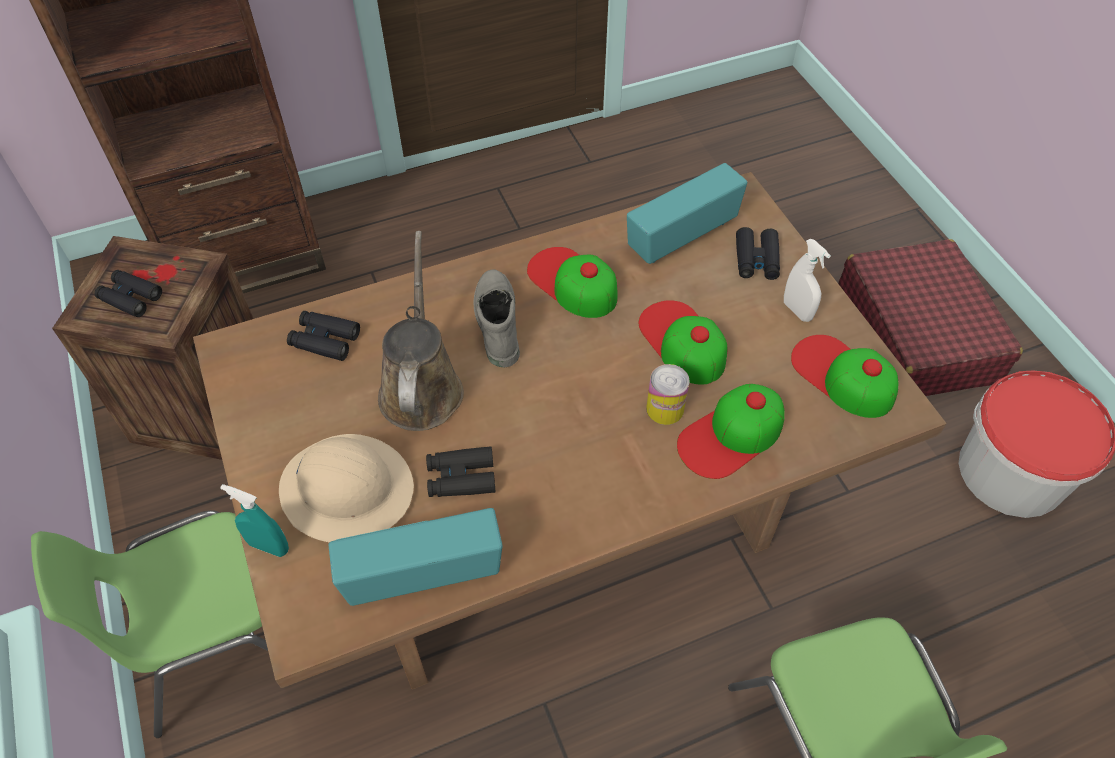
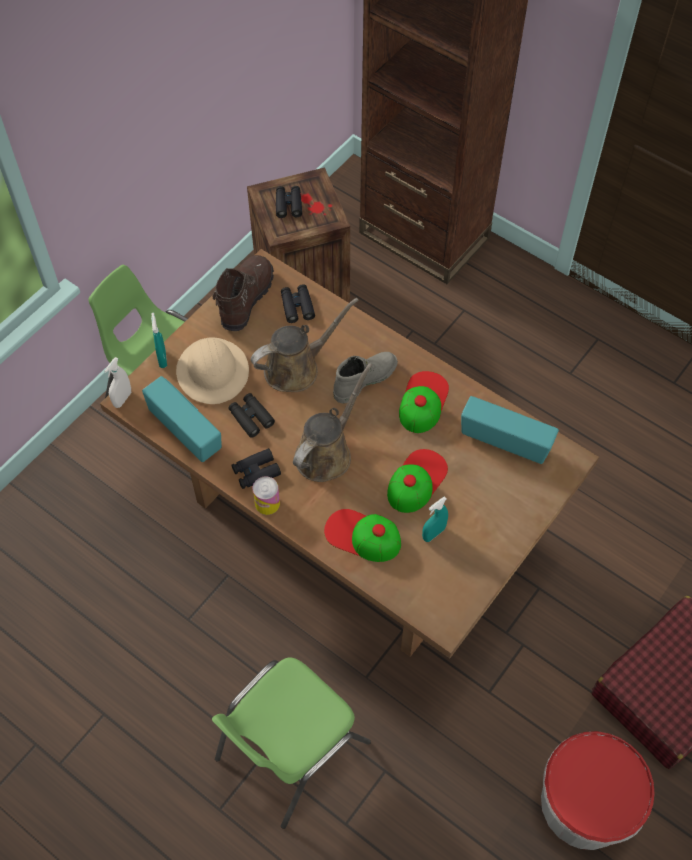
camera: 60 degrees right, 5 degrees up
can [646,364,690,425] -> can moved to [253,476,280,515]
black binoculars [736,227,780,280] -> black binoculars moved to [232,448,281,489]
white spray bottle [784,239,831,322] -> white spray bottle moved to [104,357,131,408]
cap [791,335,898,418] -> none
none -> brown boot [213,255,274,331]
none -> brown watering can [293,363,372,482]
none -> turquoise spray bottle [422,496,448,542]

